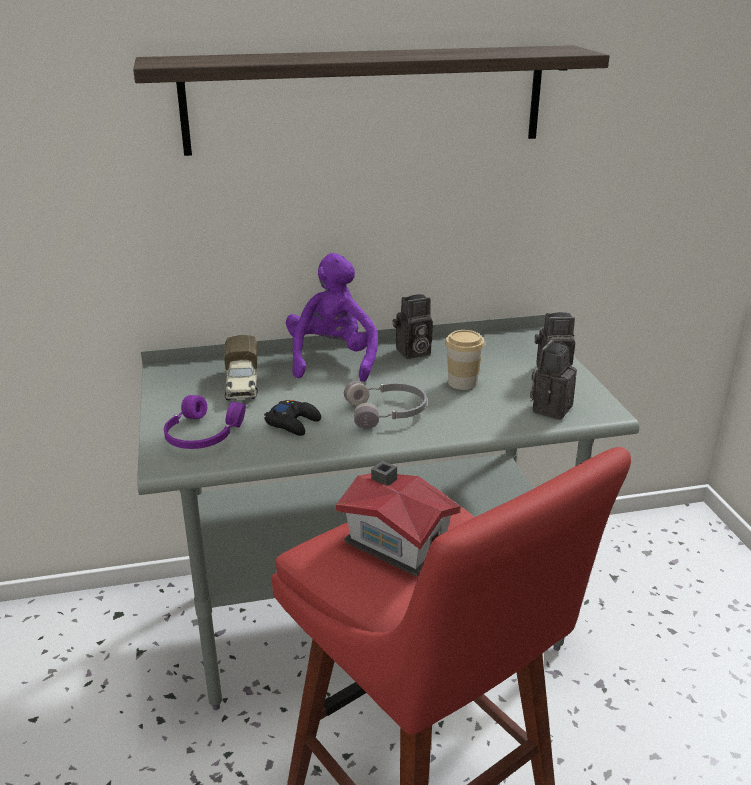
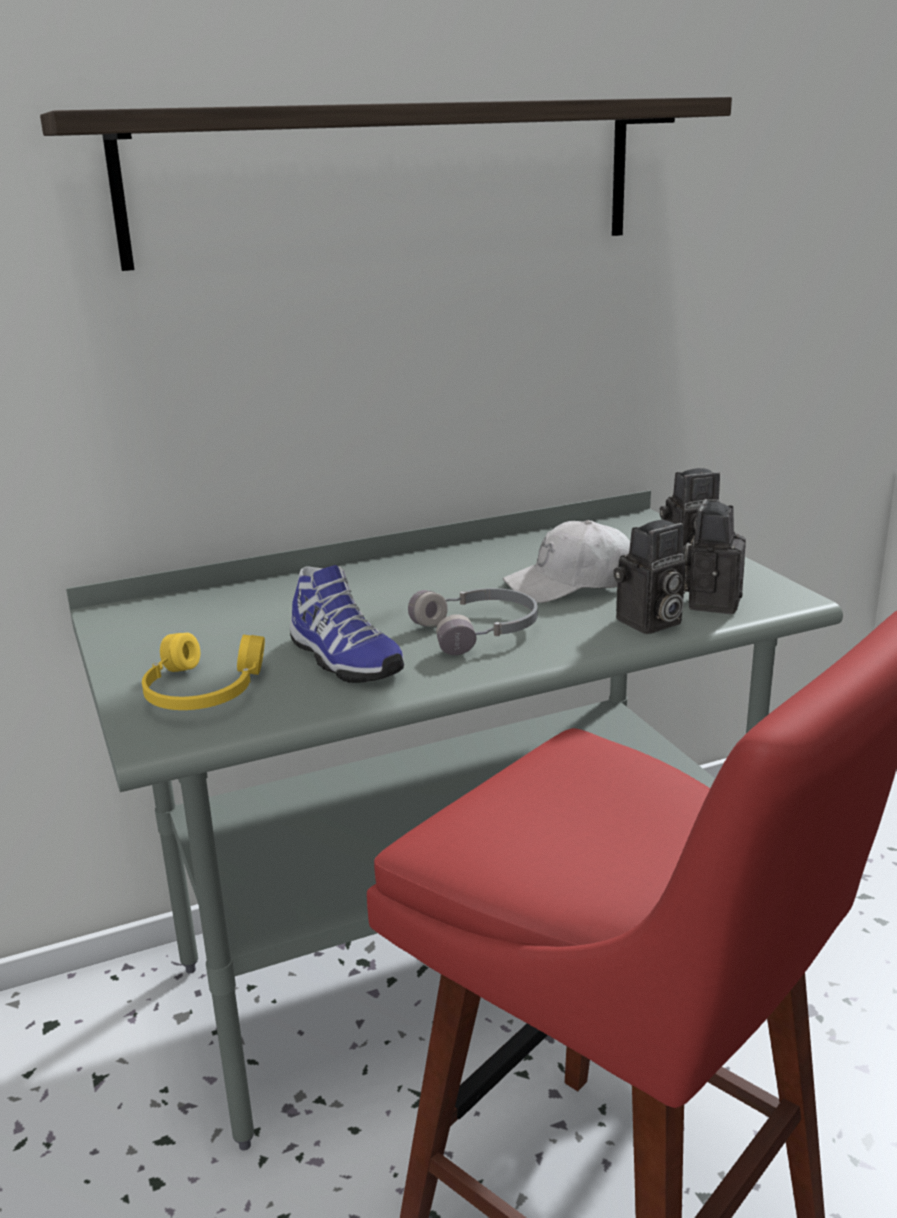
camera: 10 degrees left, 5 degrees down
purple headphones [164,395,246,449] -> yellow headphones [142,633,265,710]
toy truck [224,335,258,400] -> none
black game controller [264,400,321,436] -> shoe [290,565,404,683]
purple plush toy [286,253,378,382] -> none
toy house [336,461,461,577] -> none
camera [393,294,433,359] -> camera moved to [614,520,686,634]
cup [445,330,485,390] -> white cap [503,520,630,603]

